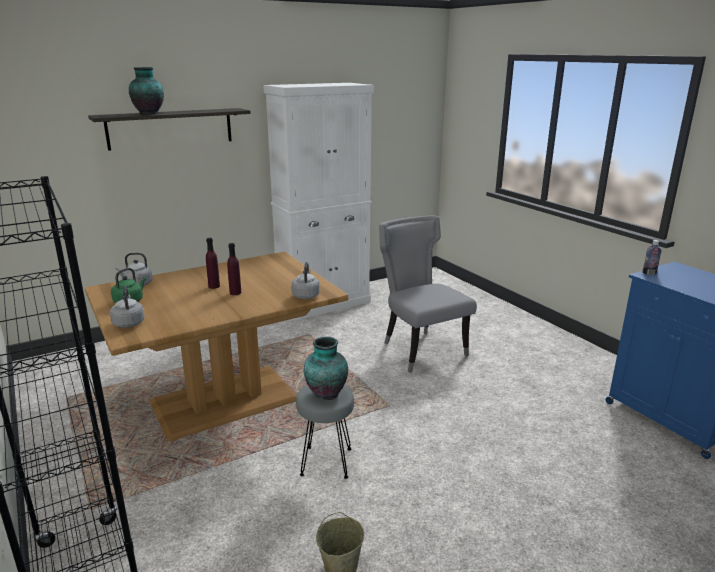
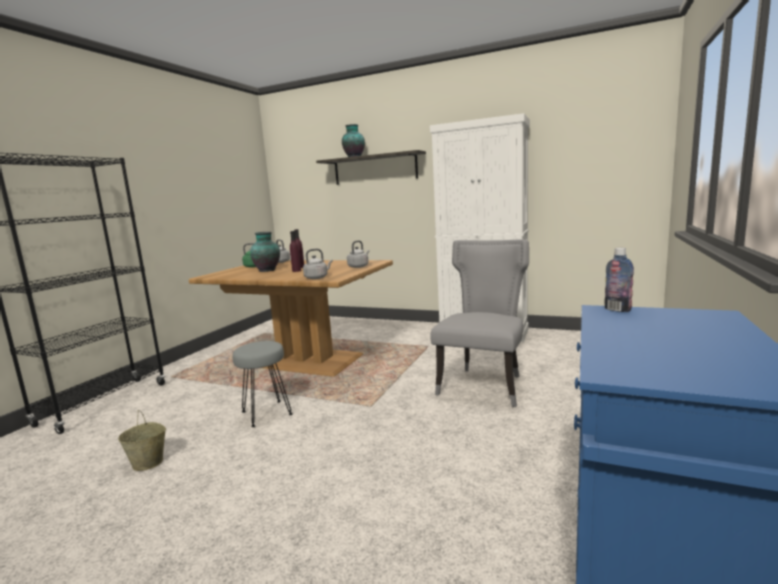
camera: 55 degrees right, 10 degrees down
grey kettle [110,286,145,328] -> grey kettle moved to [347,240,369,268]
vase [304,337,348,400] -> vase moved to [250,232,280,272]

